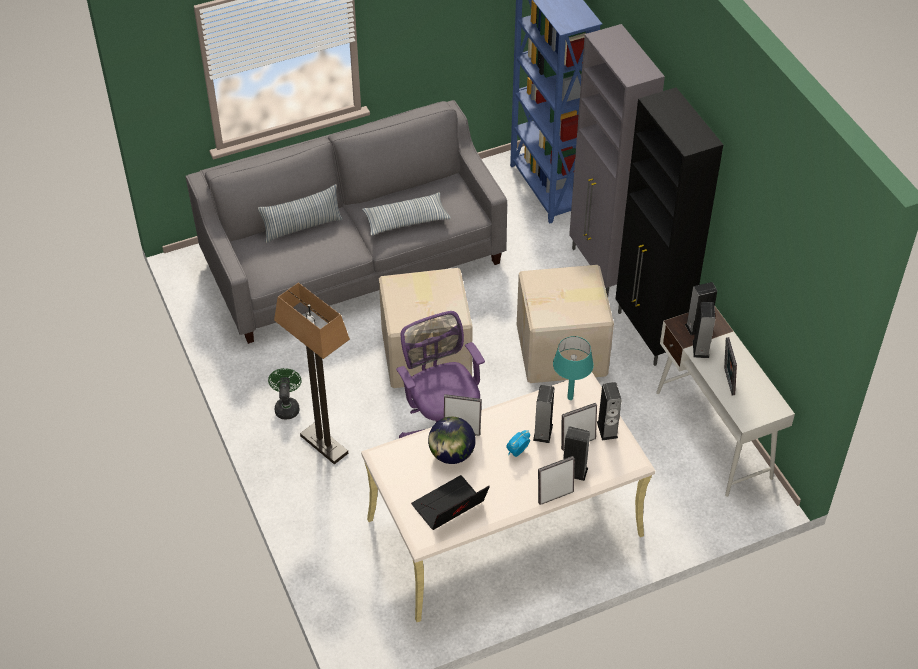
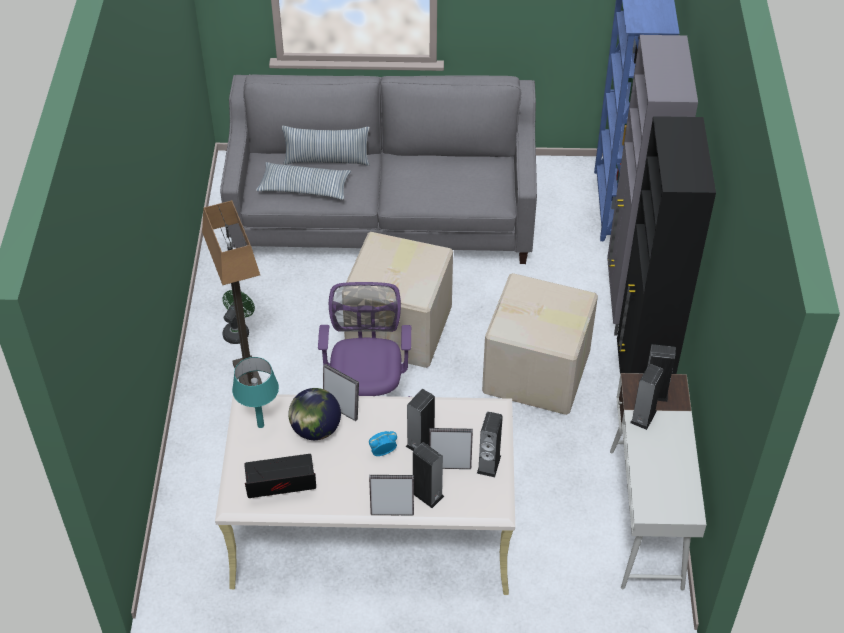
camera: 25 degrees right, 0 degrees up
pillow [362,193,451,235] -> pillow moved to [256,162,351,200]
turquoise table lamp [553,336,594,400] -> turquoise table lamp moved to [232,357,279,428]
picture frame [724,337,737,396] -> none

